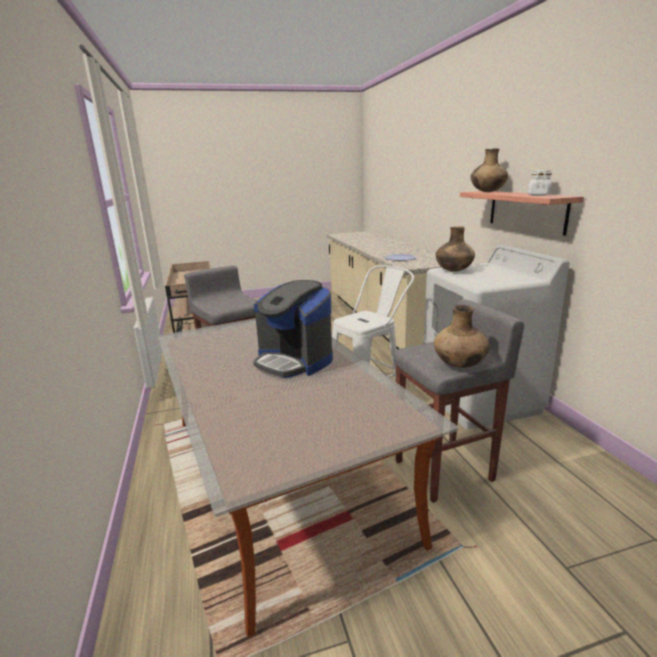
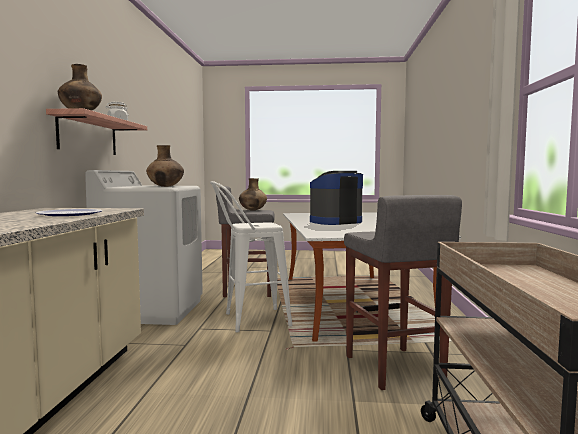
camera: 160 degrees left, 15 degrees down
coffee machine [253,280,333,378] -> coffee machine turned 90 degrees counterclockwise [310,171,363,225]

